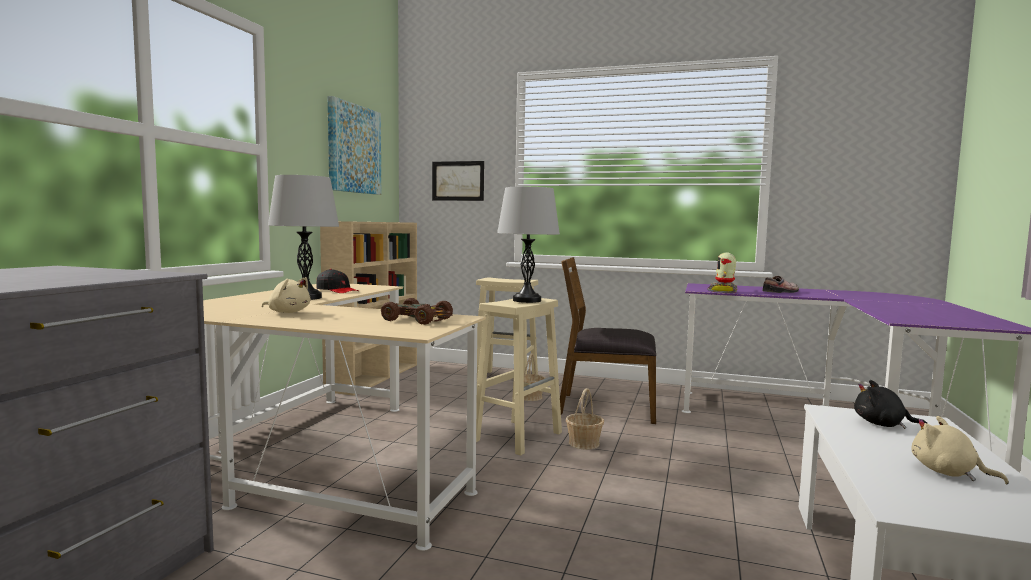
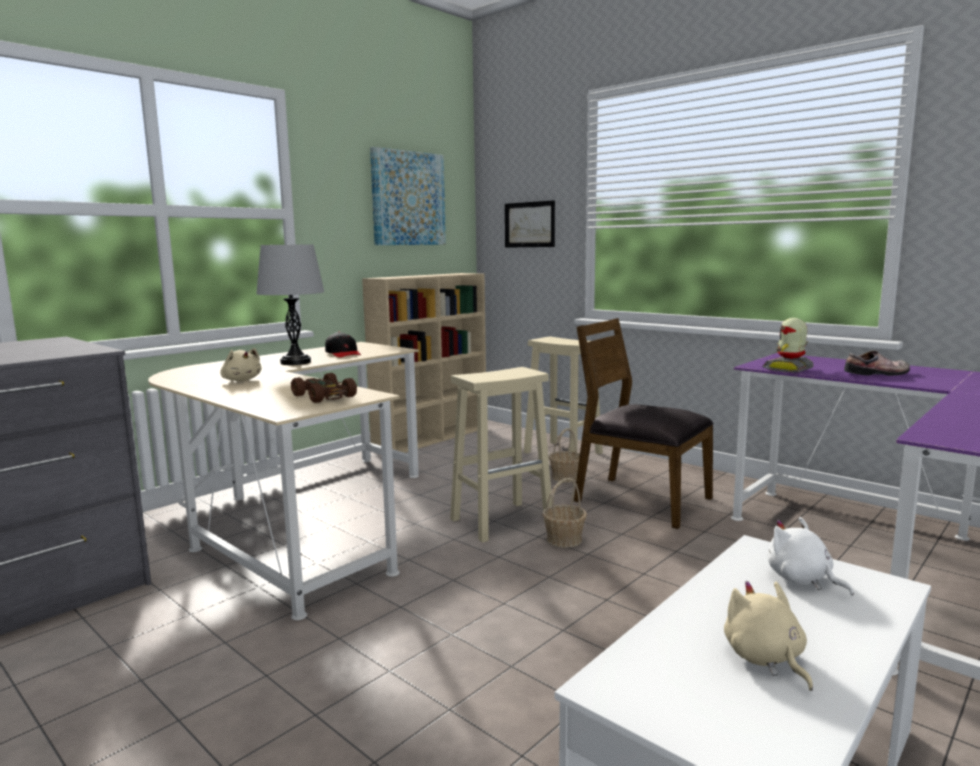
camera: 25 degrees right, 5 degrees up
grey table lamp [497,187,560,303] -> none
black plush toy [854,380,928,429] -> white plush toy [767,517,854,595]

